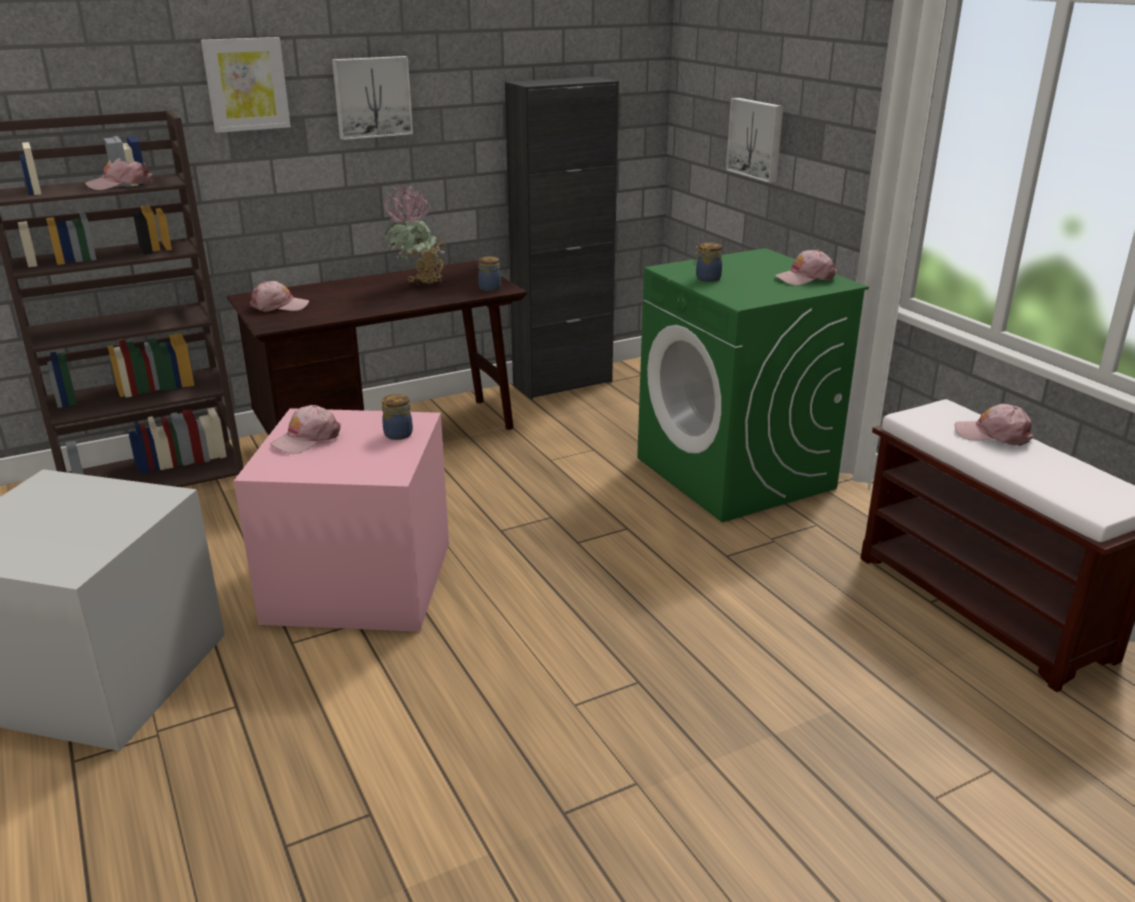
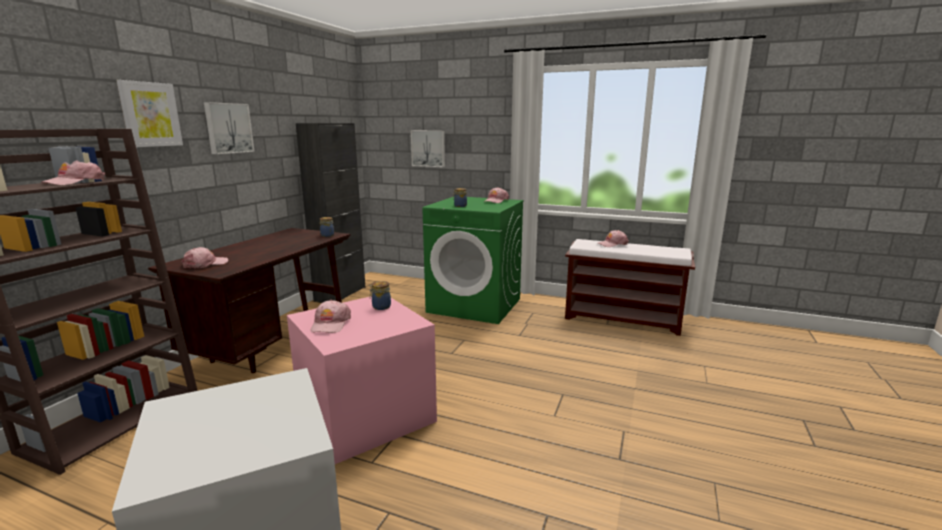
camera: 40 degrees left, 10 degrees down
potted plant [384,184,448,285] -> none

